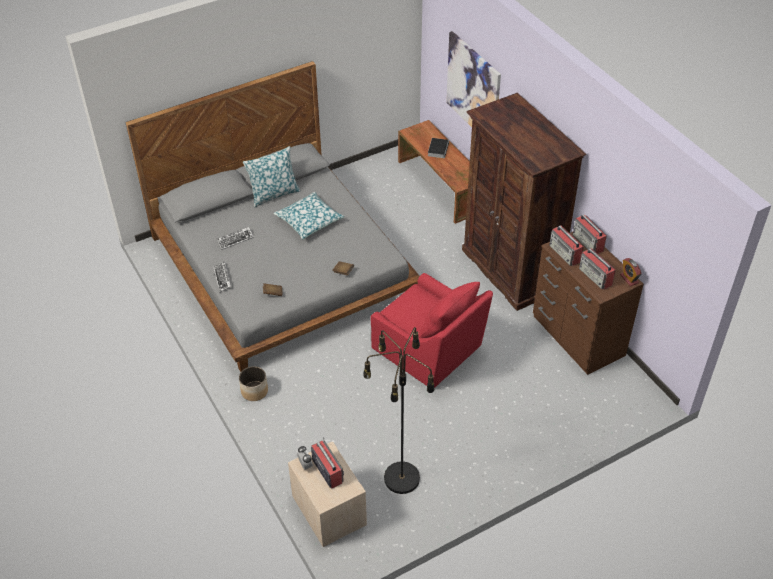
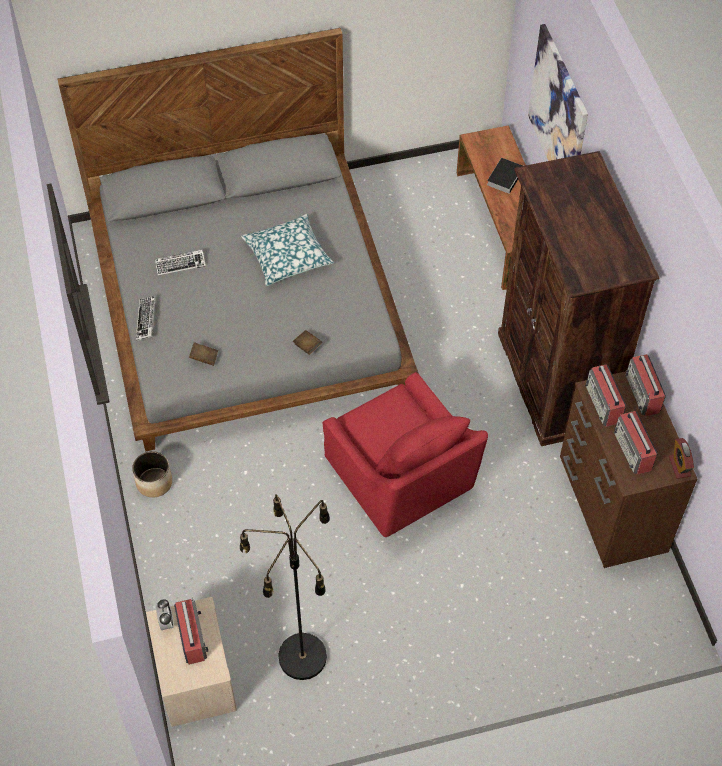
camera: 15 degrees right, 10 degrees up
pillow [243,146,300,207] -> none

